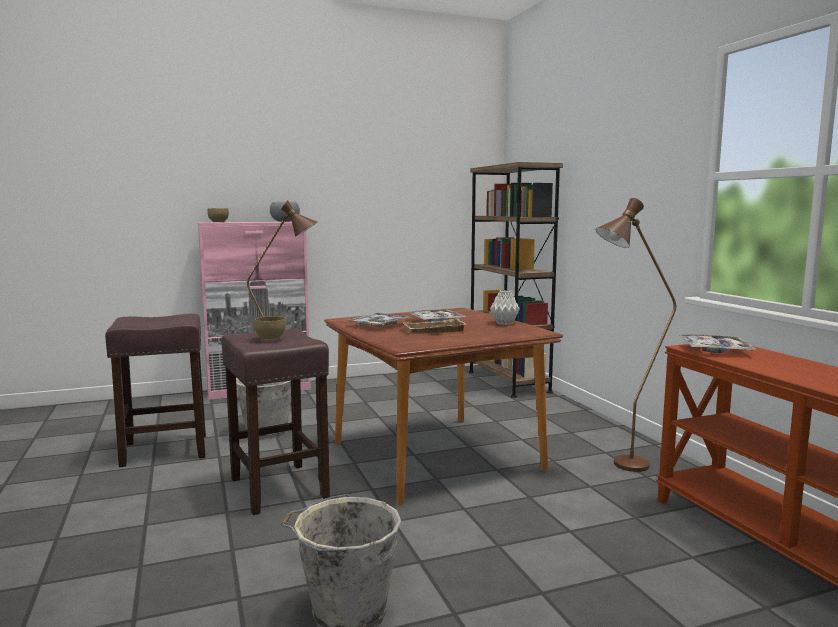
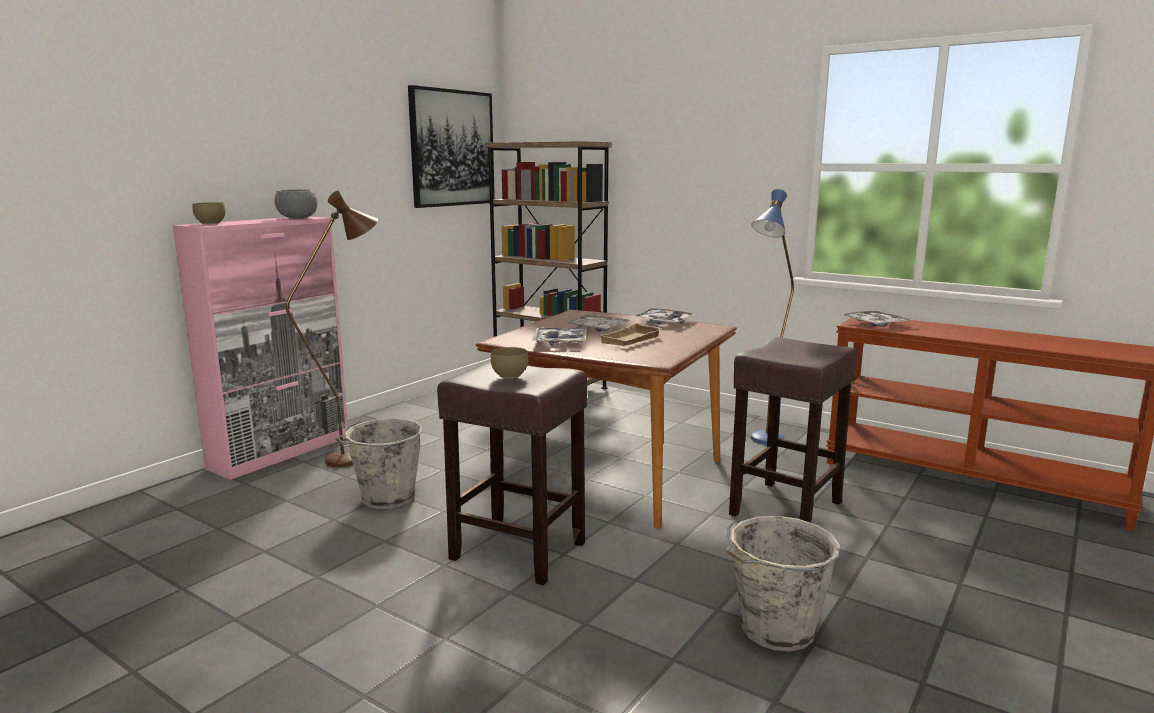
camera: 35 degrees left, 5 degrees up
brown stool [105,314,206,467] -> brown stool moved to [729,337,858,523]
grey vase [490,290,520,325] -> tray [633,308,695,325]
brown floor lamp [596,198,676,472] -> blue floor lamp [751,189,794,445]
none -> picture [408,85,495,208]

